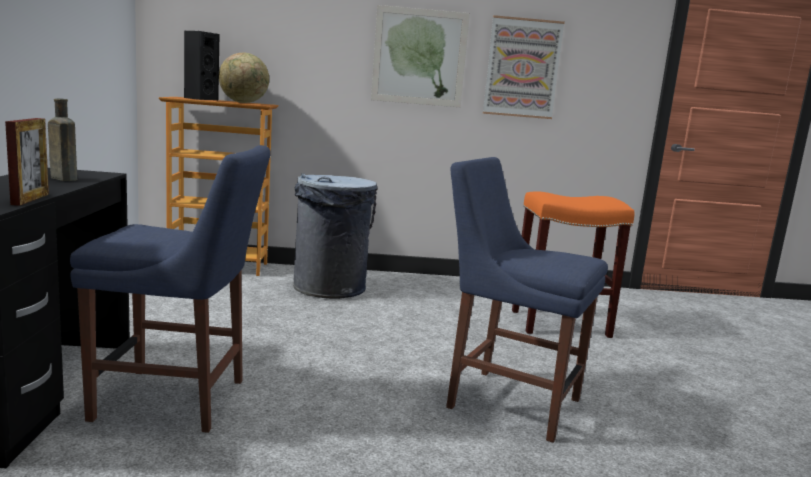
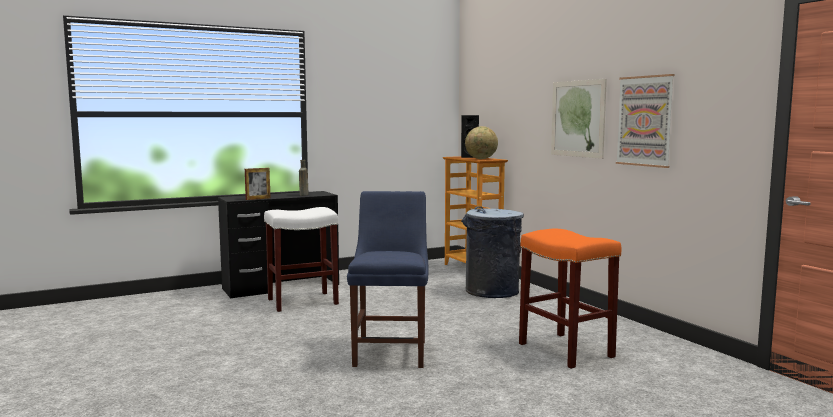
camera: 65 degrees right, 5 degrees down
blue chair [70,145,271,433] -> white stool [264,207,339,312]

